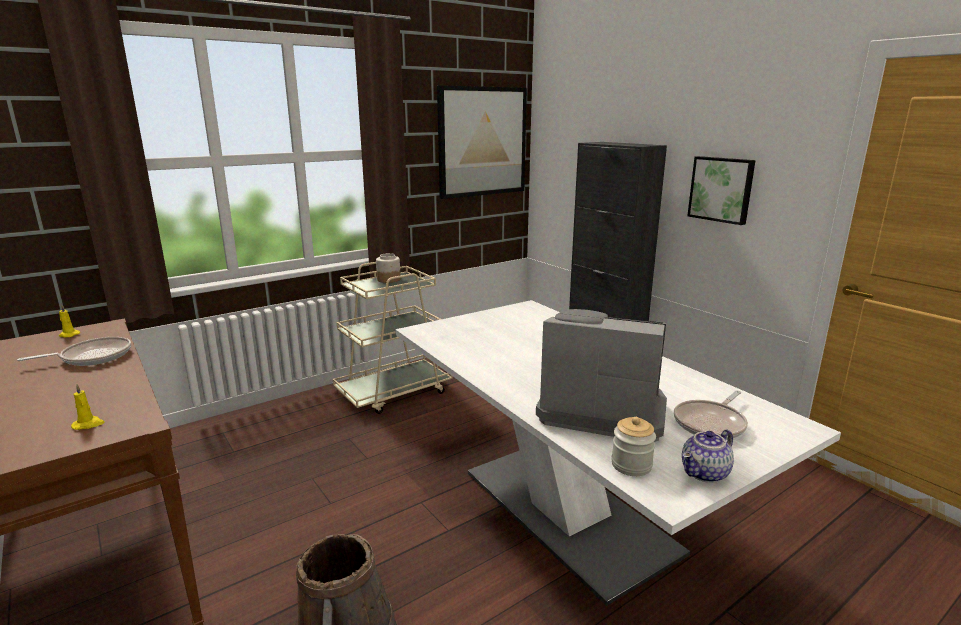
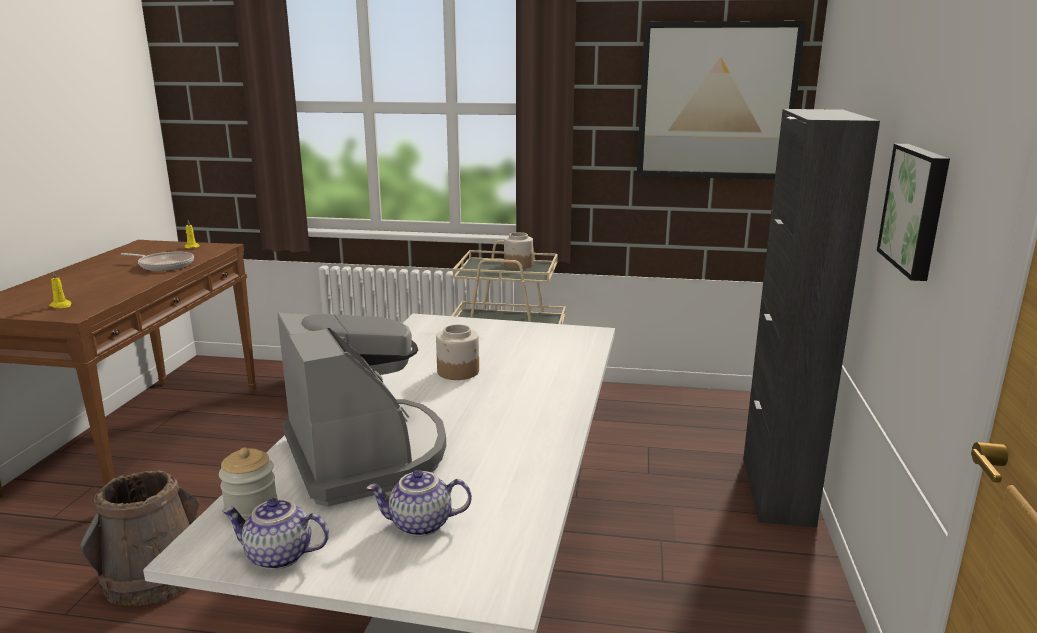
camera: 45 degrees right, 0 degrees up
frying pan [674,390,748,440] -> teapot [366,470,472,537]
none -> jar [436,324,479,380]

